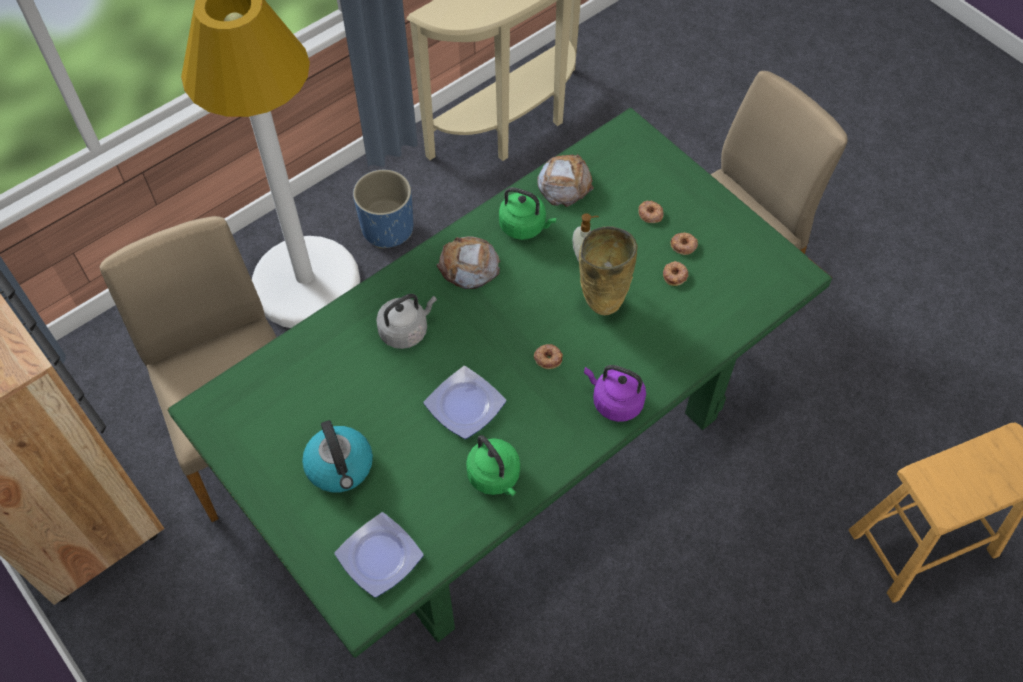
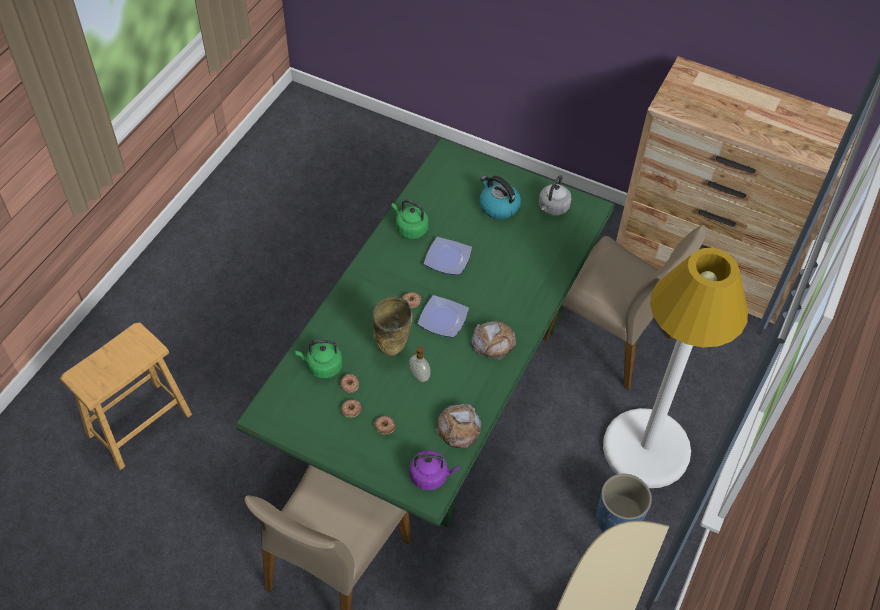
camera: 155 degrees right, 5 degrees down
plate [334,512,424,598] -> plate moved to [418,295,469,338]
grey kettle [376,294,437,349] -> grey kettle moved to [539,175,571,216]
green kettle [499,187,556,240] -> green kettle moved to [295,340,343,379]
purple kettle [584,365,646,422] -> purple kettle moved to [409,450,459,490]

